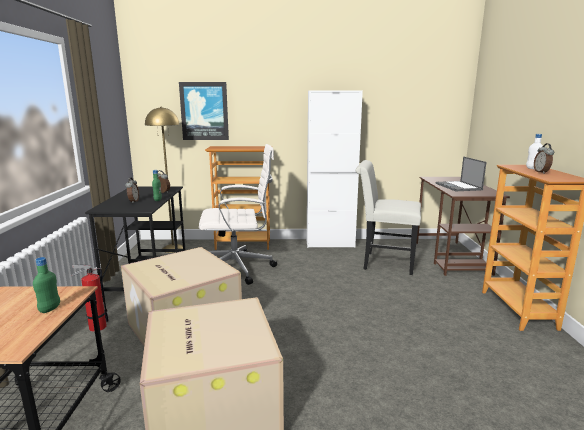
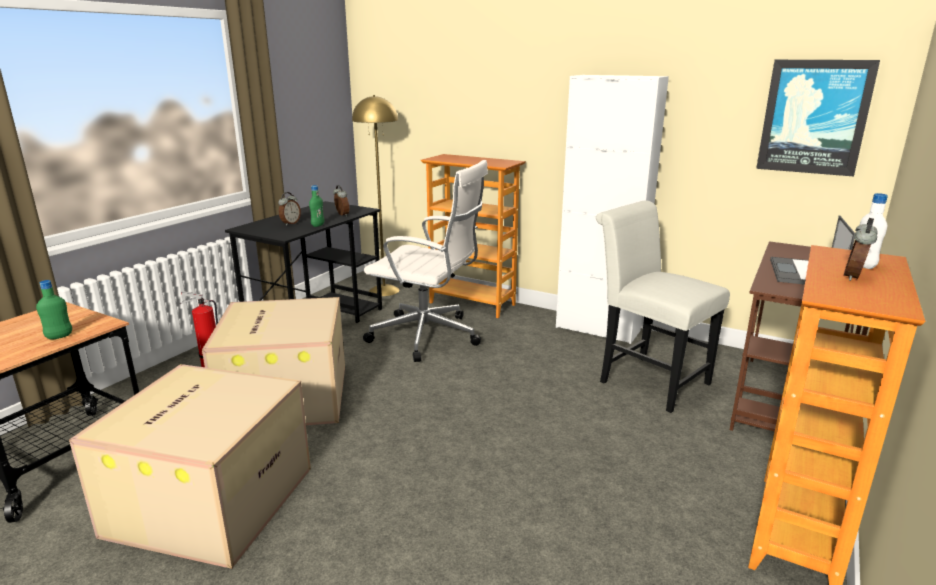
camera: 30 degrees right, 5 degrees up
picture [179,82,229,140] -> picture moved to [756,60,880,177]

